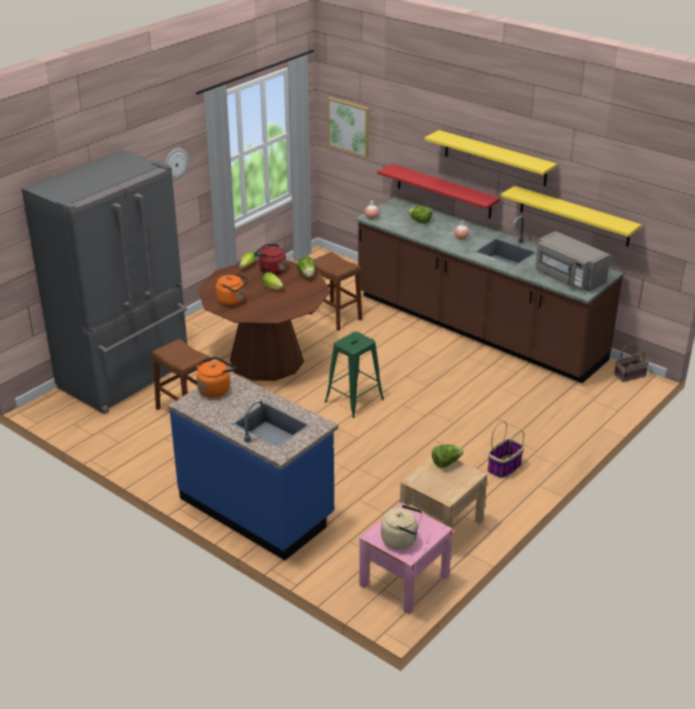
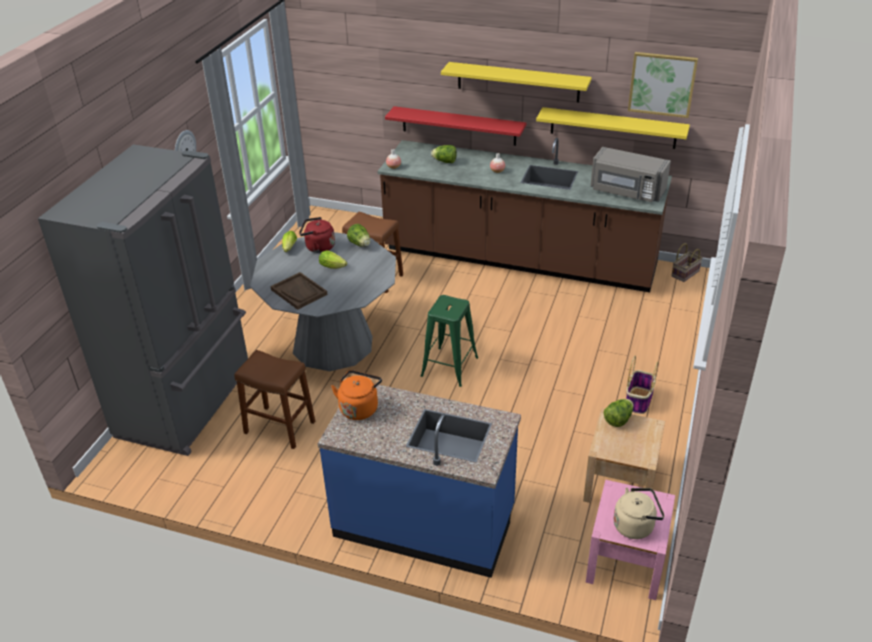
camera: 20 degrees left, 5 degrees up
brown dining table [197,260,330,381] -> grey dining table [250,232,396,371]
orange kettle [216,273,249,306] -> brown tray [271,272,328,310]
picture [327,97,369,158] -> picture moved to [628,52,698,118]

